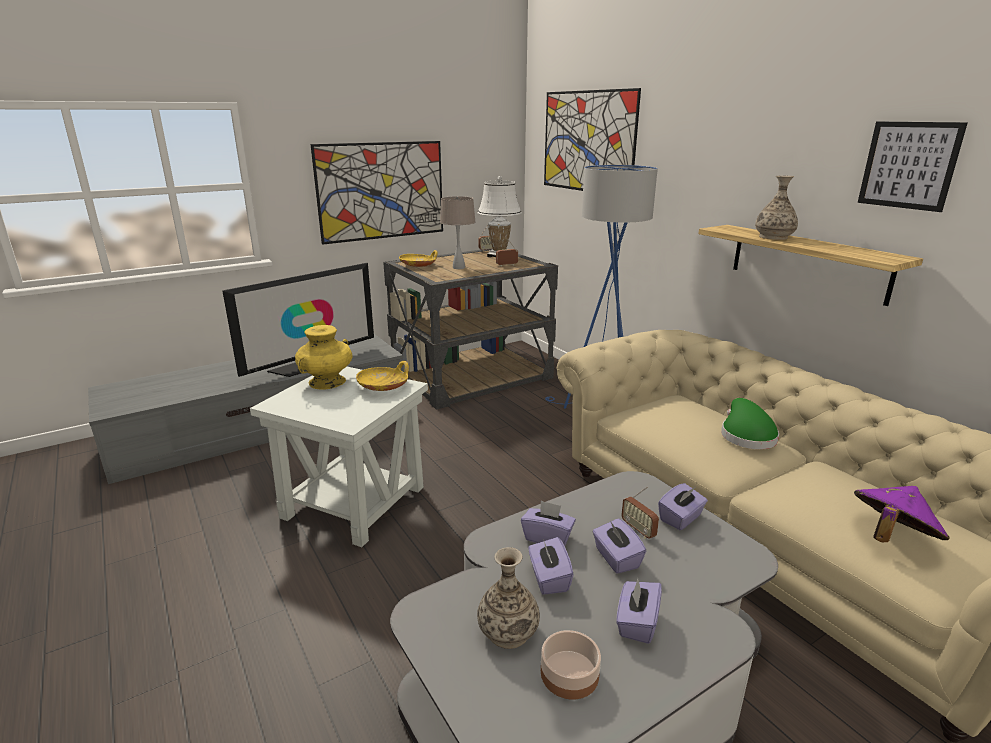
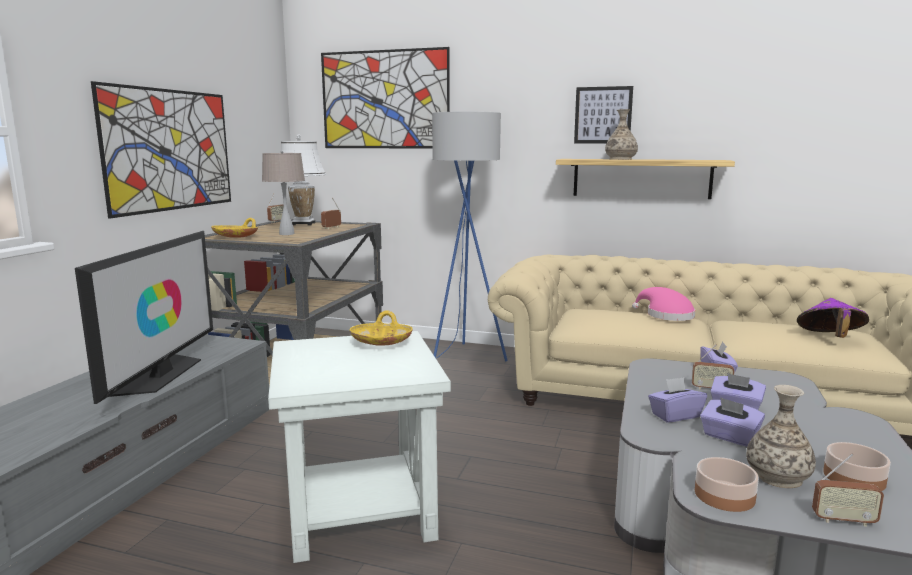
camera: 40 degrees left, 10 degrees down
yellow vase [295,325,353,390] -> none
purple tissue box [616,578,662,644] -> none
green hat [721,398,779,449] -> pink hat [632,287,695,321]
picture [858,122,968,212] -> picture moved to [574,86,633,144]
none -> bowl [695,457,759,512]
none -> radio [812,454,884,527]

